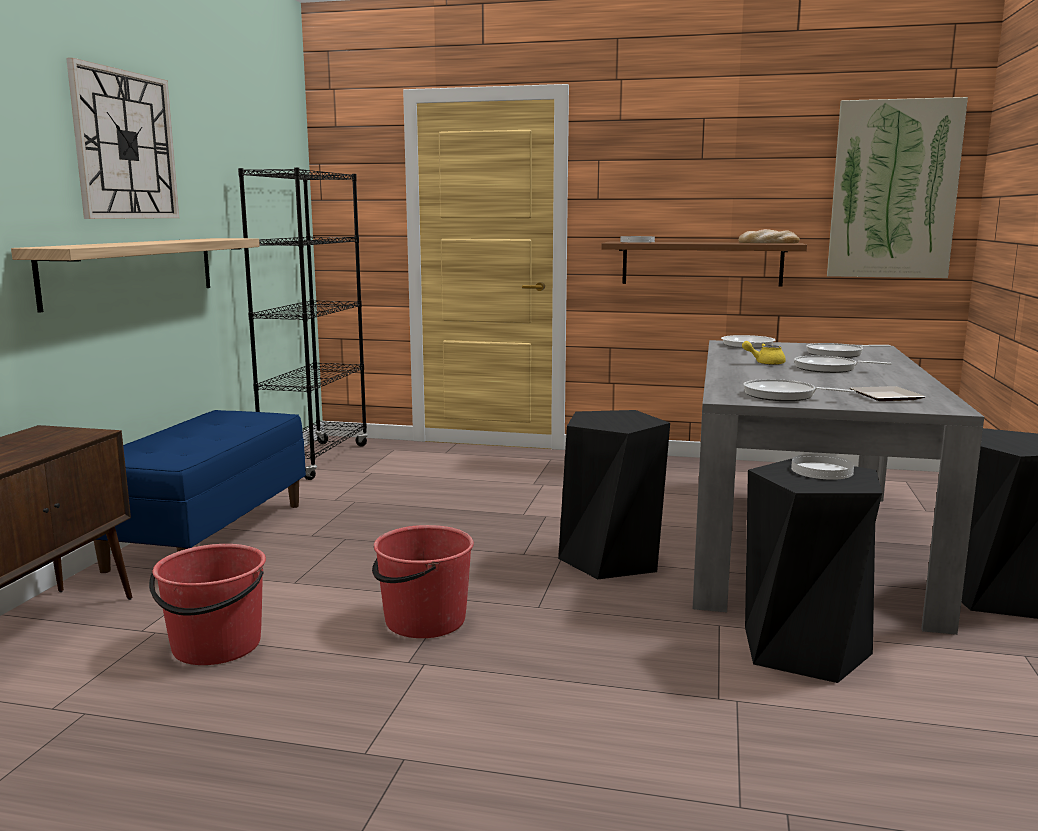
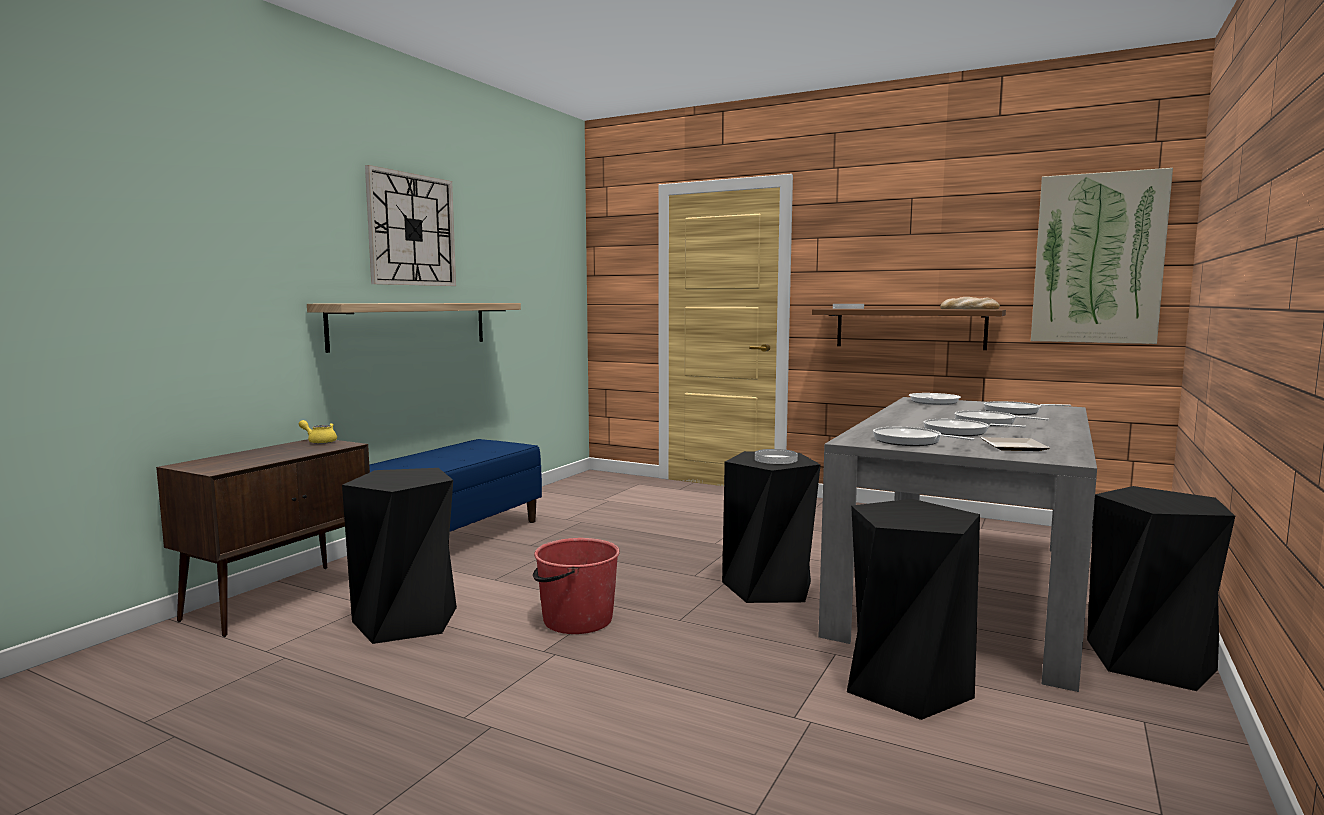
camera: 15 degrees right, 5 degrees down
red bucket [149,544,266,665] -> black stool [342,468,457,644]
black bookcase [238,167,368,480] -> none
yellow teapot [742,341,786,365] -> yellow teapot moved to [299,420,337,444]
white plate [791,454,854,480] -> white plate moved to [755,449,798,464]
none -> frying pan [924,419,1026,436]

